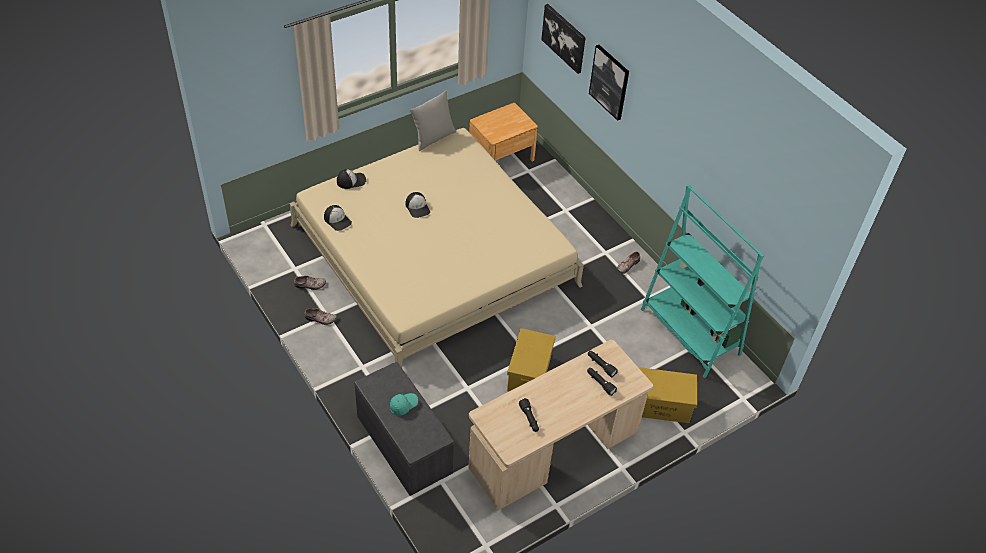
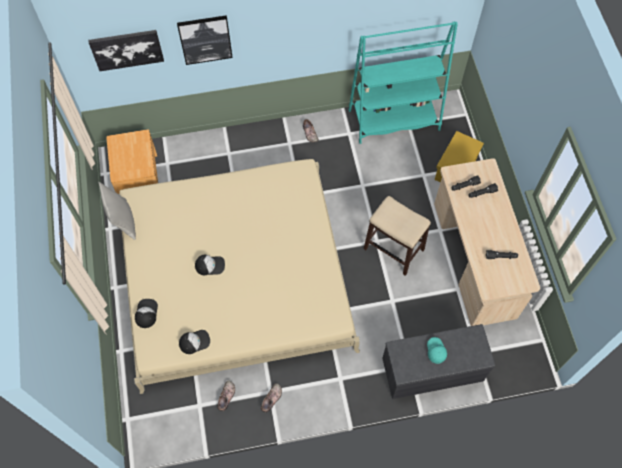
camera: 65 degrees left, 15 degrees up
yellow storage box [507,328,556,391] -> stool [364,196,431,276]

